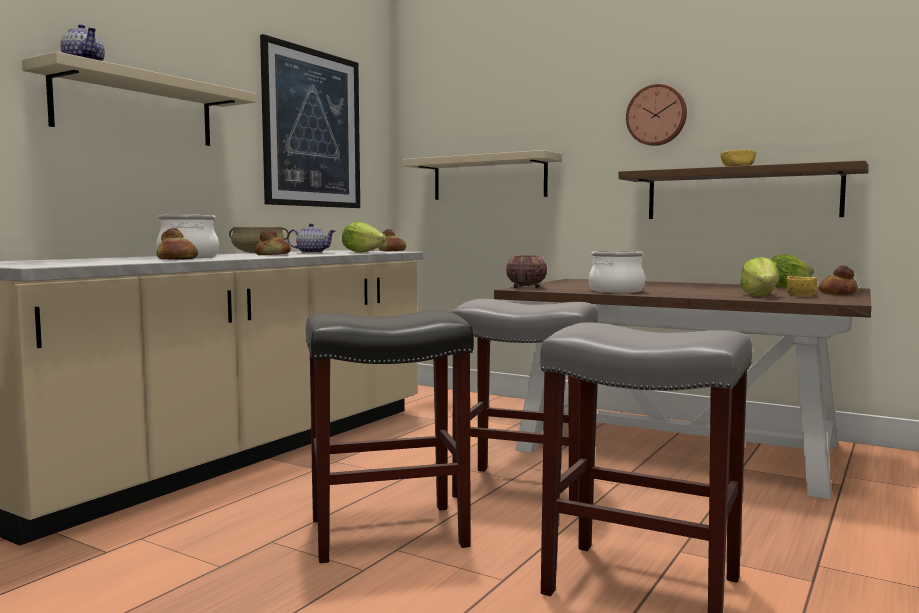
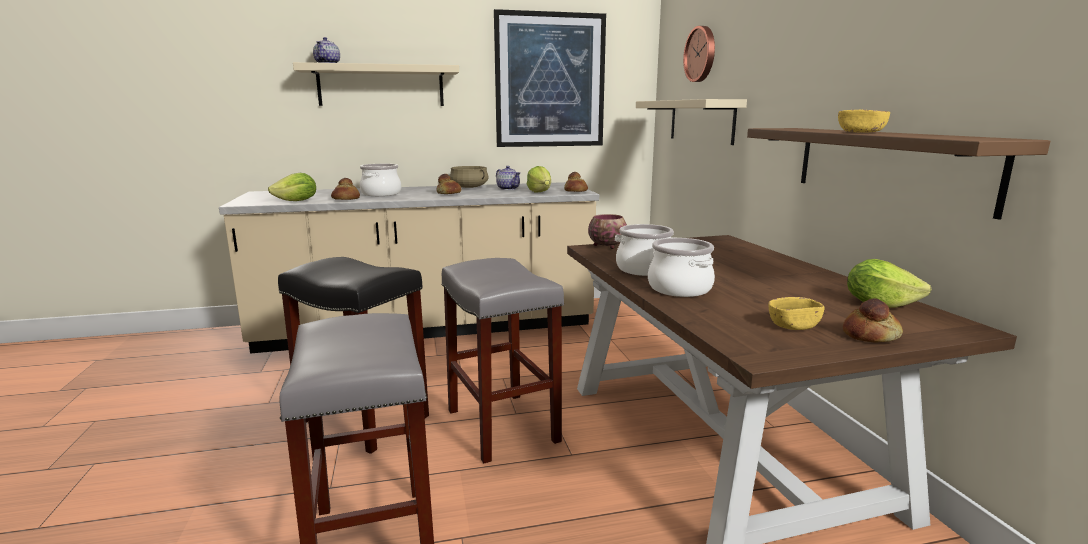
camera: 45 degrees right, 10 degrees up
wall clock [626,84,687,146] -> wall clock moved to [683,26,715,82]
lettuce [740,257,779,296] -> lettuce moved to [268,173,316,201]
none -> cooking pot [648,238,715,297]

